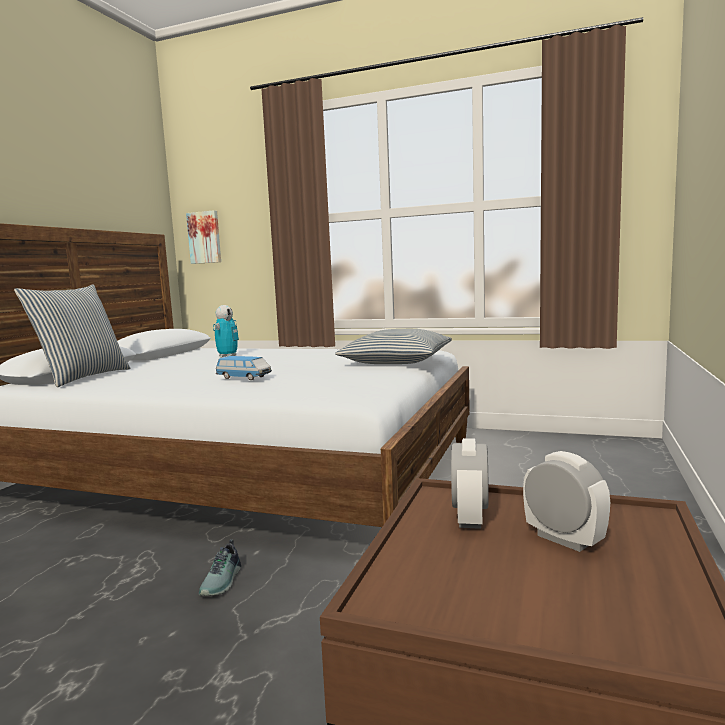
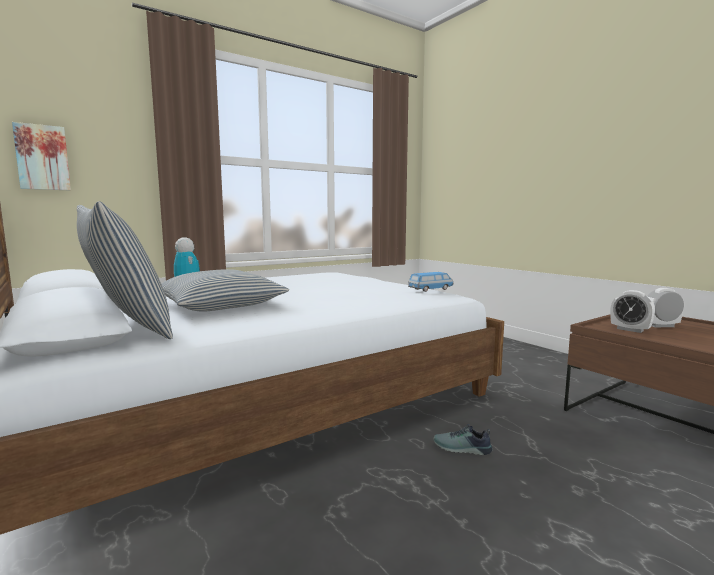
camera: 55 degrees left, 0 degrees up
shoe [198,539,241,596] -> shoe turned 150 degrees clockwise [433,424,493,455]
toy car [216,356,272,380] -> toy car moved to [408,272,454,292]
pillow [335,329,452,364] -> pillow moved to [161,269,289,312]

